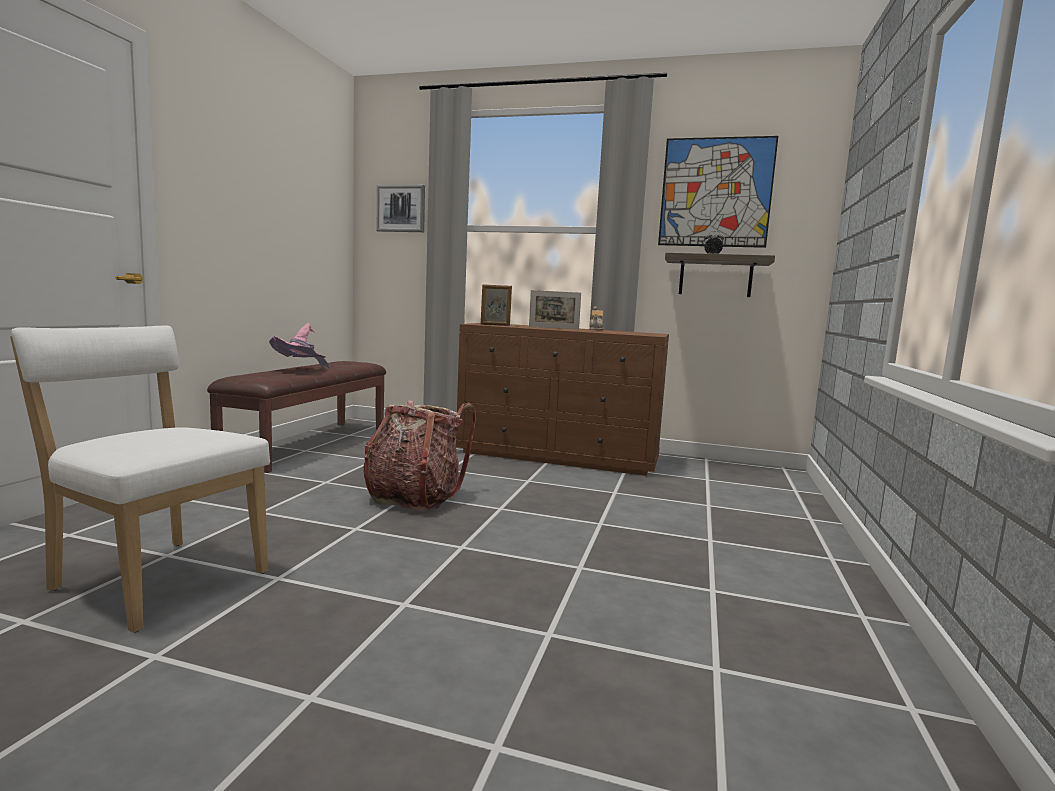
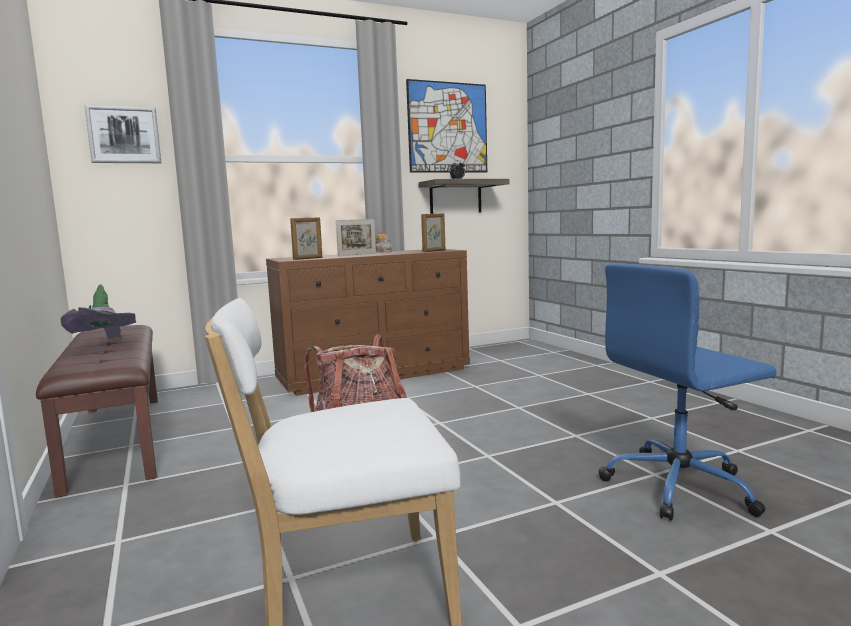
camera: 40 degrees left, 0 degrees up
pink hat [269,323,330,368] -> green hat [61,285,136,339]
none -> picture frame [421,213,445,252]
none -> blue office chair [598,263,777,521]

